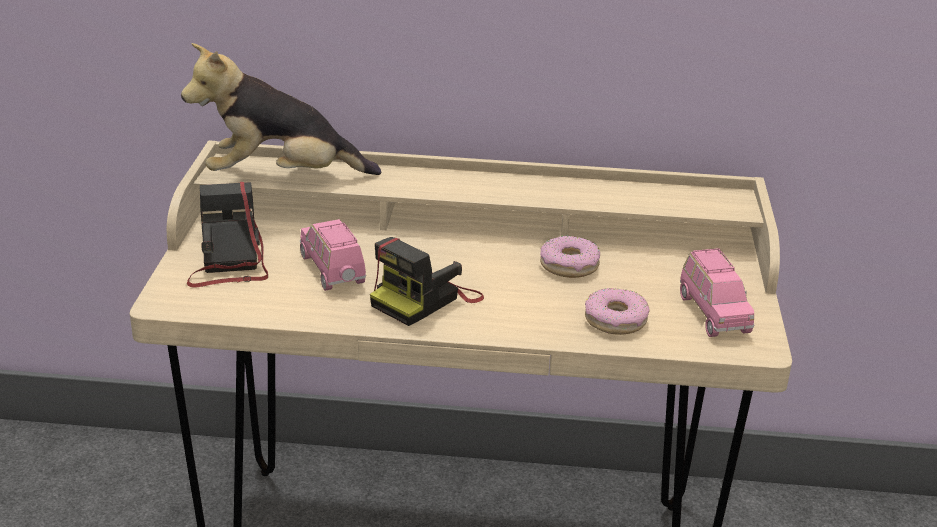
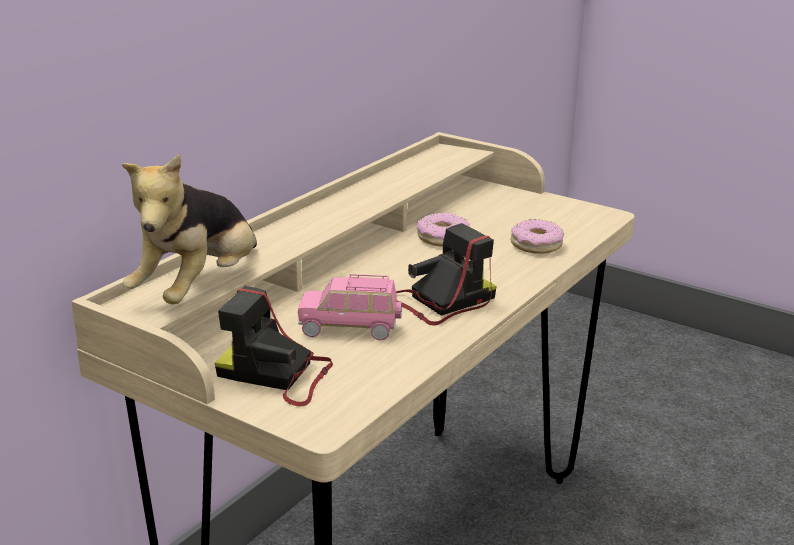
camera: 60 degrees left, 5 degrees down
camera [370,237,484,326] -> camera turned 105 degrees counterclockwise [396,223,497,325]
pink toy car [680,248,755,337] -> none

